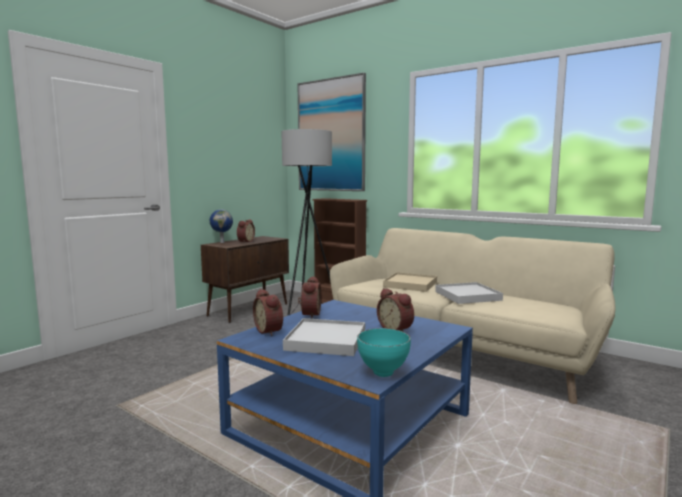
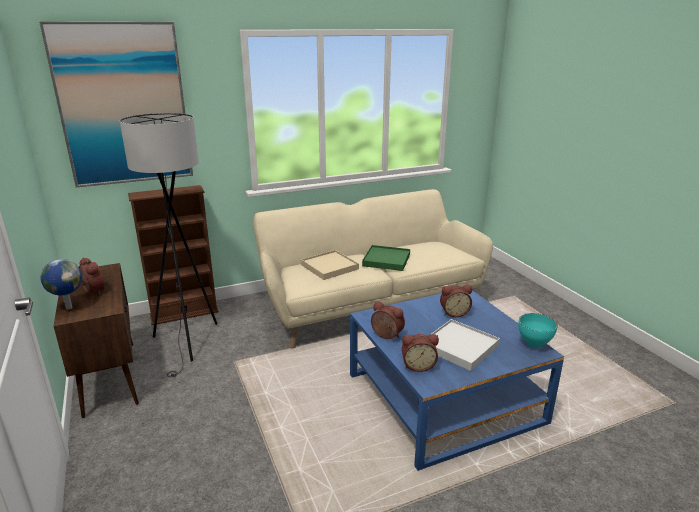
camera: 60 degrees left, 15 degrees up
white tray [435,282,503,304] -> green tray [362,245,410,271]

